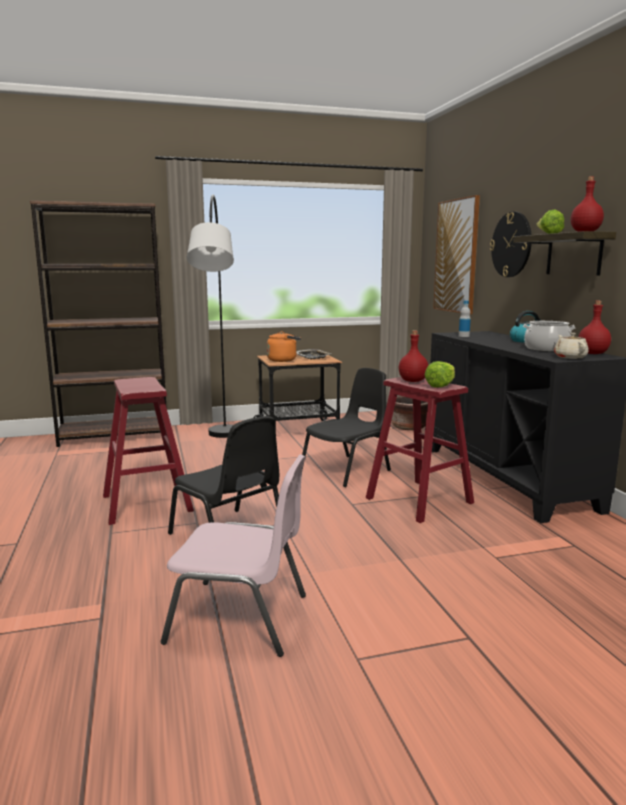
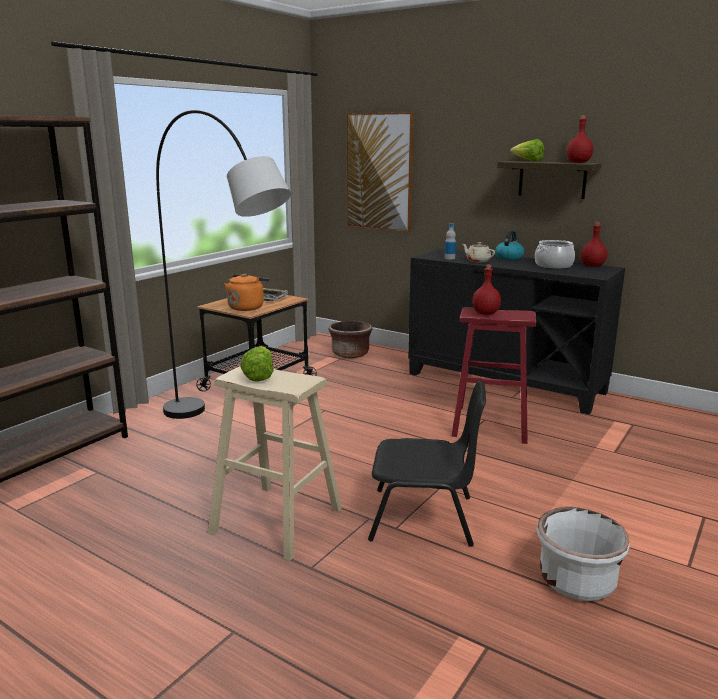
camera: 40 degrees left, 5 degrees up
red stool [103,377,194,525] -> beige stool [208,366,342,561]
pink chair [161,454,306,657] -> white planter [536,507,630,601]
black chair [302,368,391,487] -> none
lettuce [425,361,455,388] -> lettuce moved to [240,346,274,382]
wall clock [490,211,531,277] -> none
beige teapot [554,333,589,359] -> beige teapot moved to [462,242,495,262]

